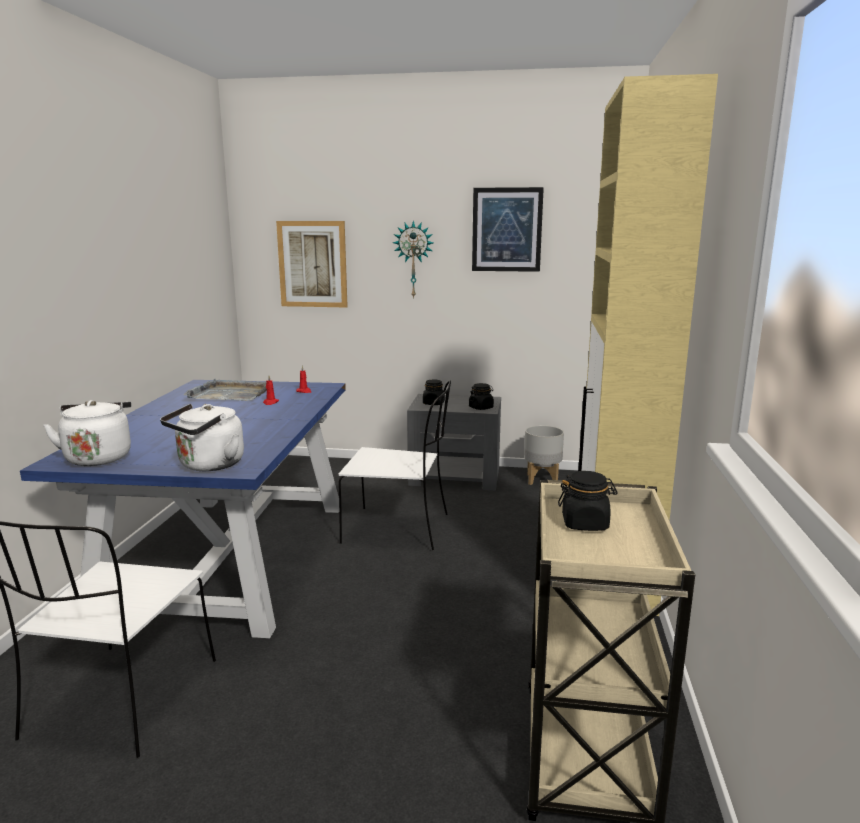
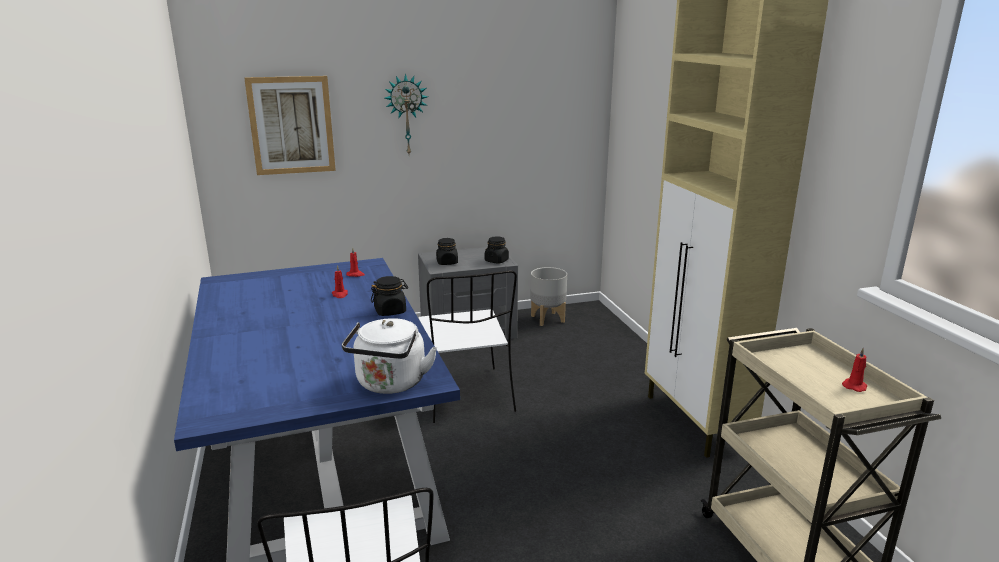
camera: 25 degrees left, 5 degrees up
white kettle [43,400,131,466] -> none
grey tray [183,379,267,401] -> none
white chair [338,381,451,550] -> white chair turned 90 degrees clockwise [418,270,517,423]
picture [472,187,544,272] -> none
black jar [558,471,618,531] -> black jar moved to [371,276,408,316]
none -> red candle [842,348,867,392]

